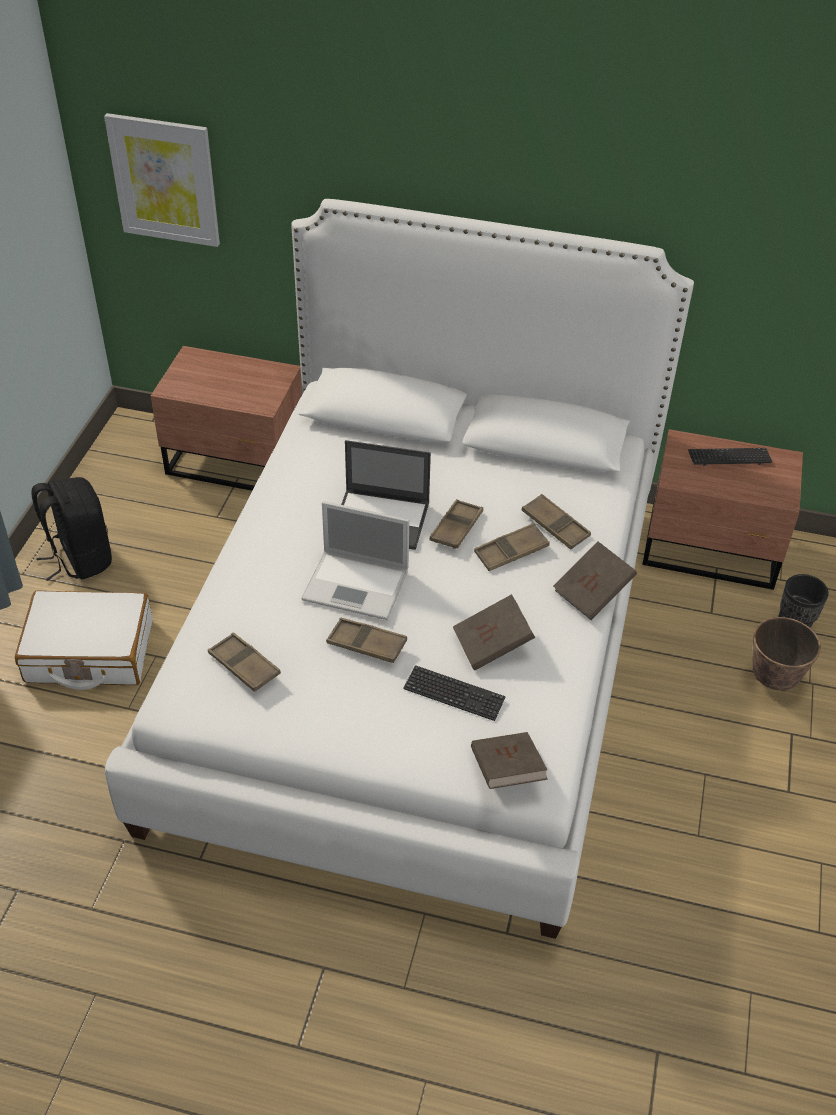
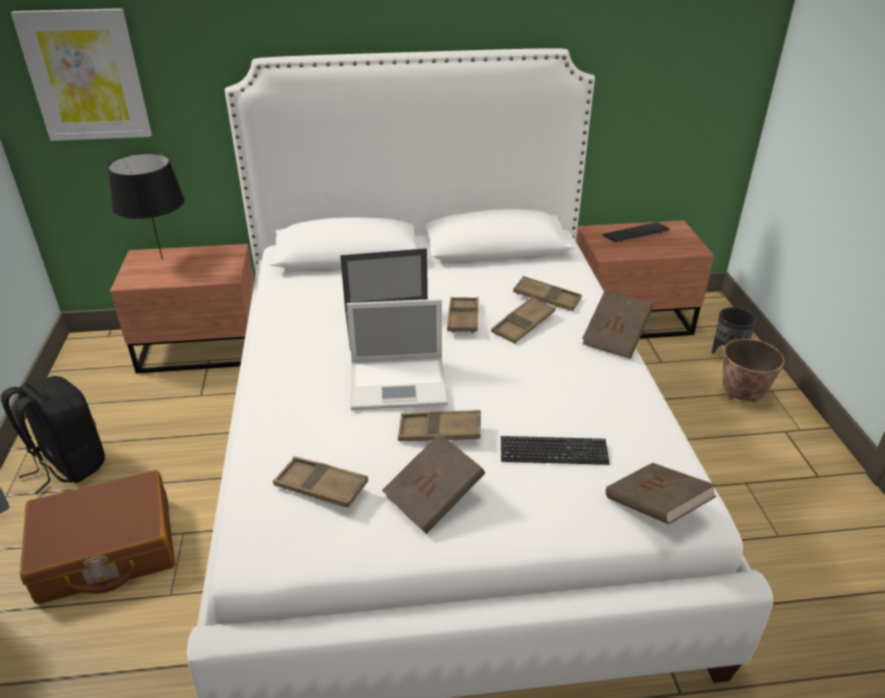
camera: 20 degrees left, 10 degrees down
white suitcase [15,590,152,690] -> brown suitcase [20,470,175,604]
brown book [453,594,535,671] -> brown book moved to [382,433,485,534]
none -> black table lamp [108,153,185,259]

